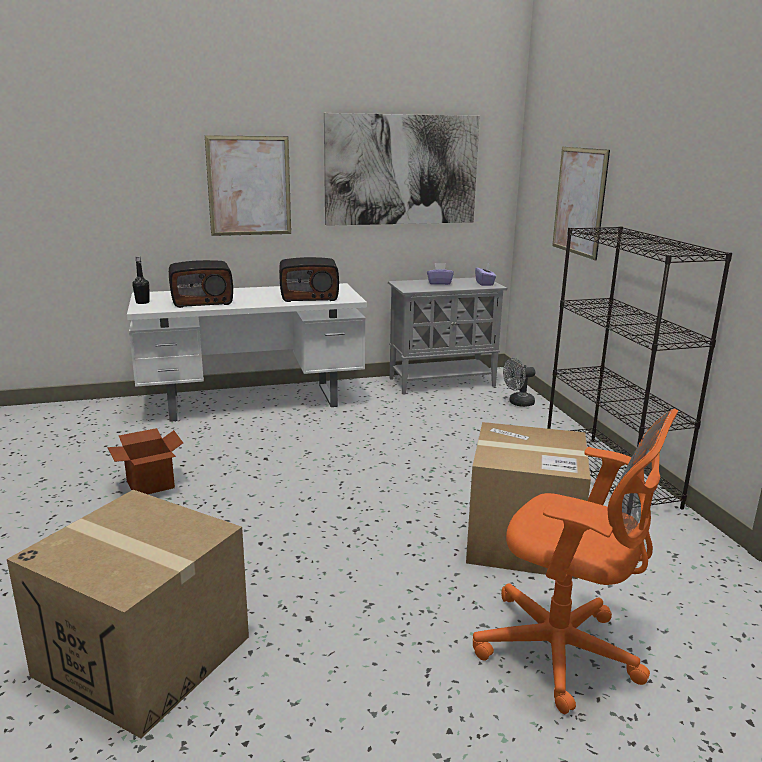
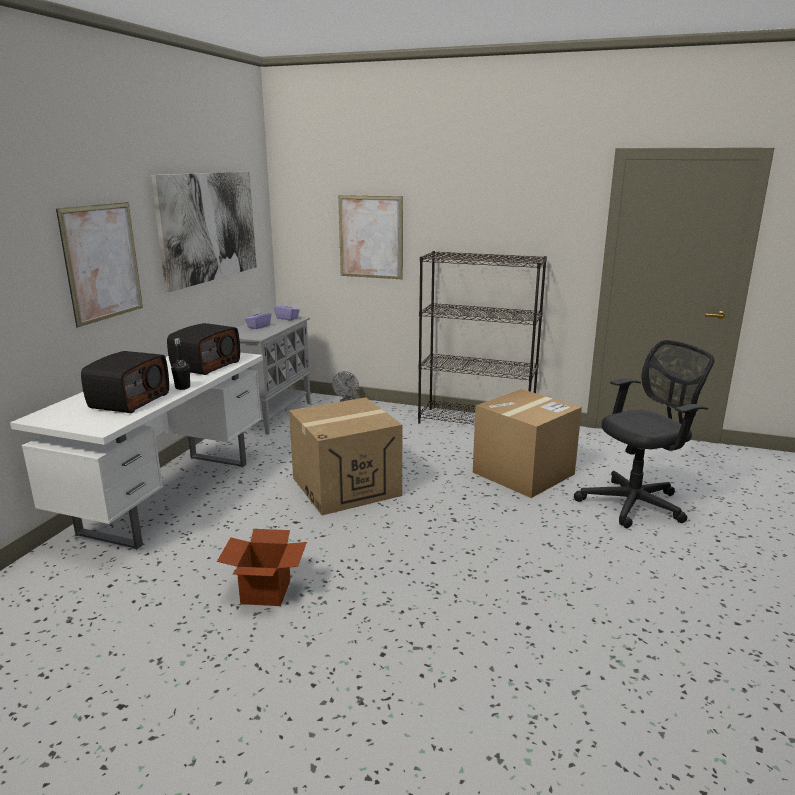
camera: 55 degrees left, 0 degrees up
cardboard box [7,490,249,738] -> cardboard box moved to [289,397,402,515]
black bottle [132,256,150,304] -> black bottle moved to [171,338,190,390]
orange office chair [473,409,679,714] -> black office chair [574,340,714,528]

